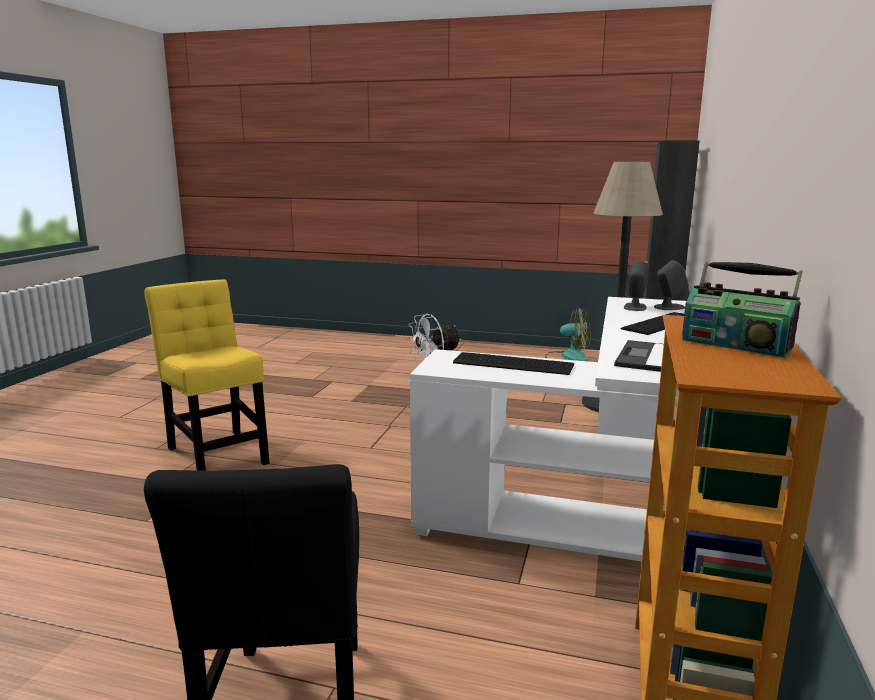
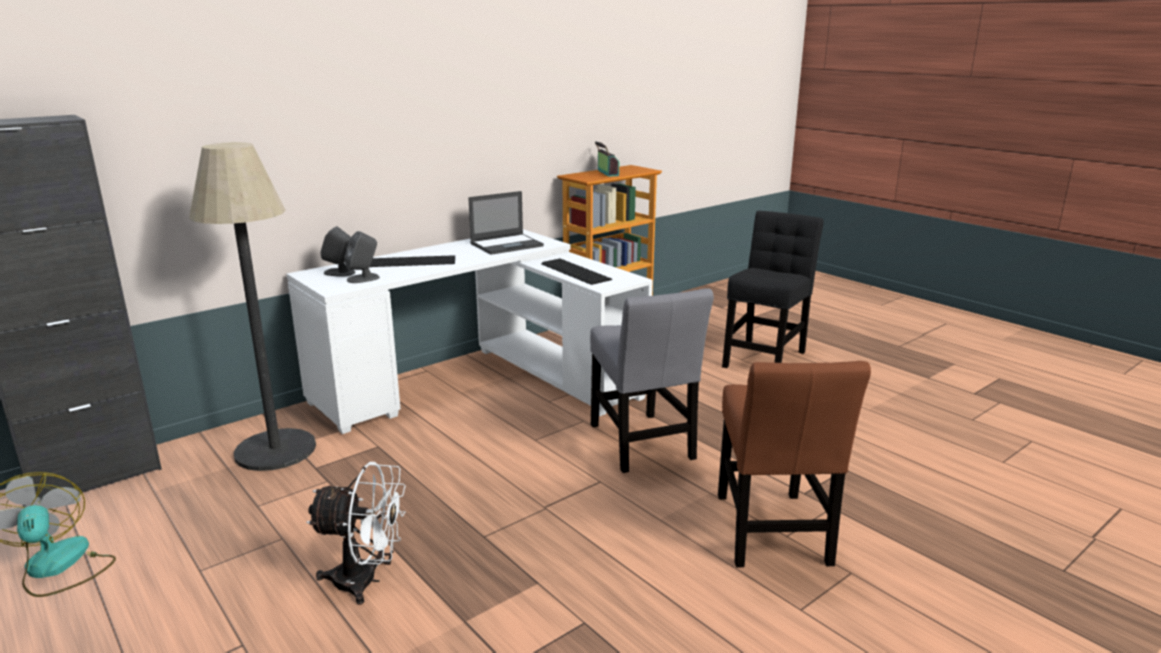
camera: 145 degrees left, 5 degrees up
yellow chair [145,279,270,471] -> brown chair [718,361,871,567]
none -> grey chair [590,288,714,473]

